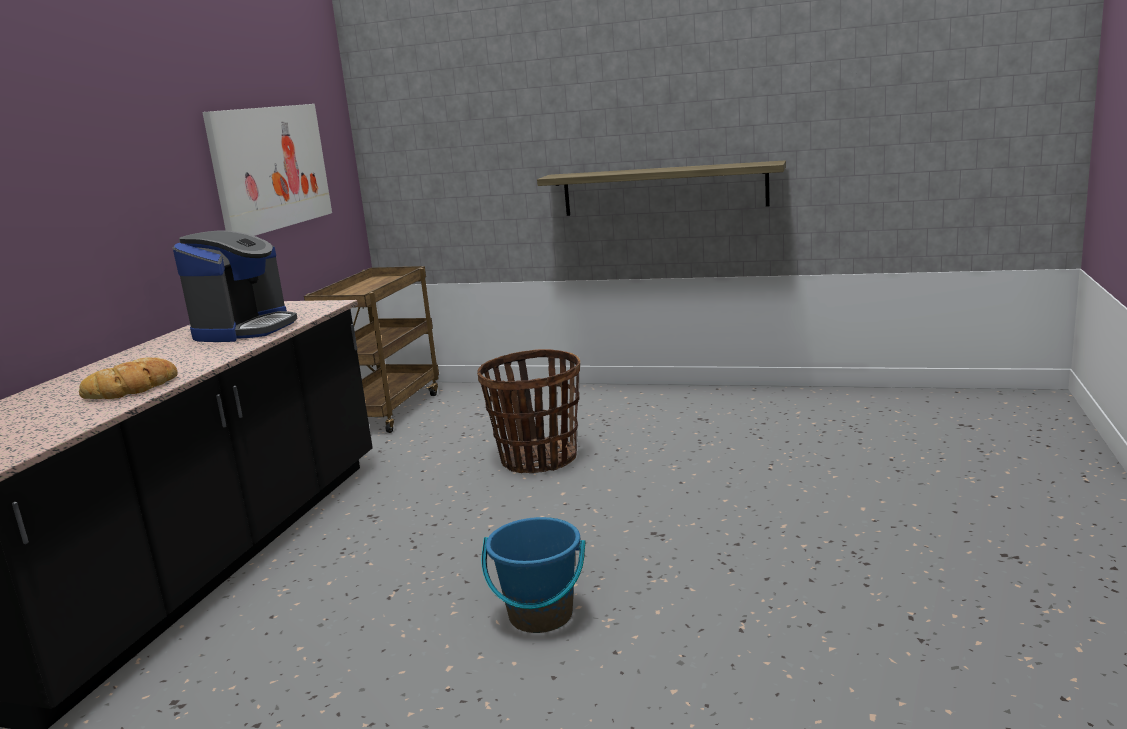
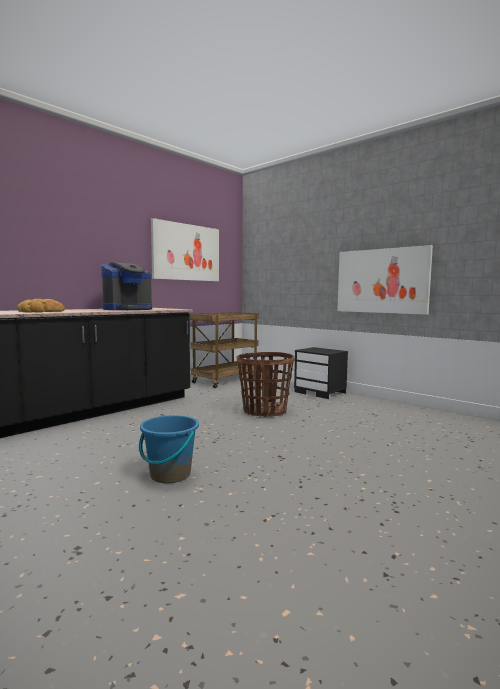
camera: 25 degrees right, 10 degrees down
shelf [537,160,786,216] -> picture [337,245,433,315]
none -> black nightstand [294,347,348,399]

